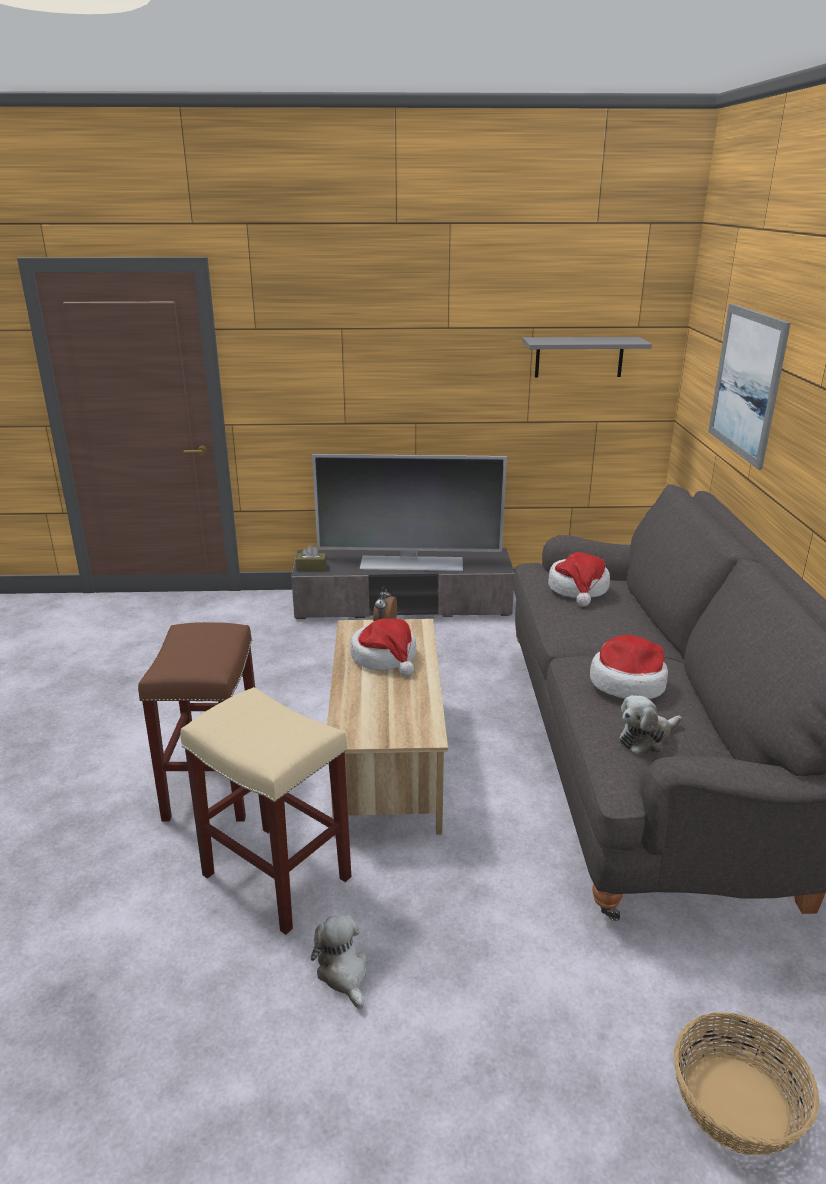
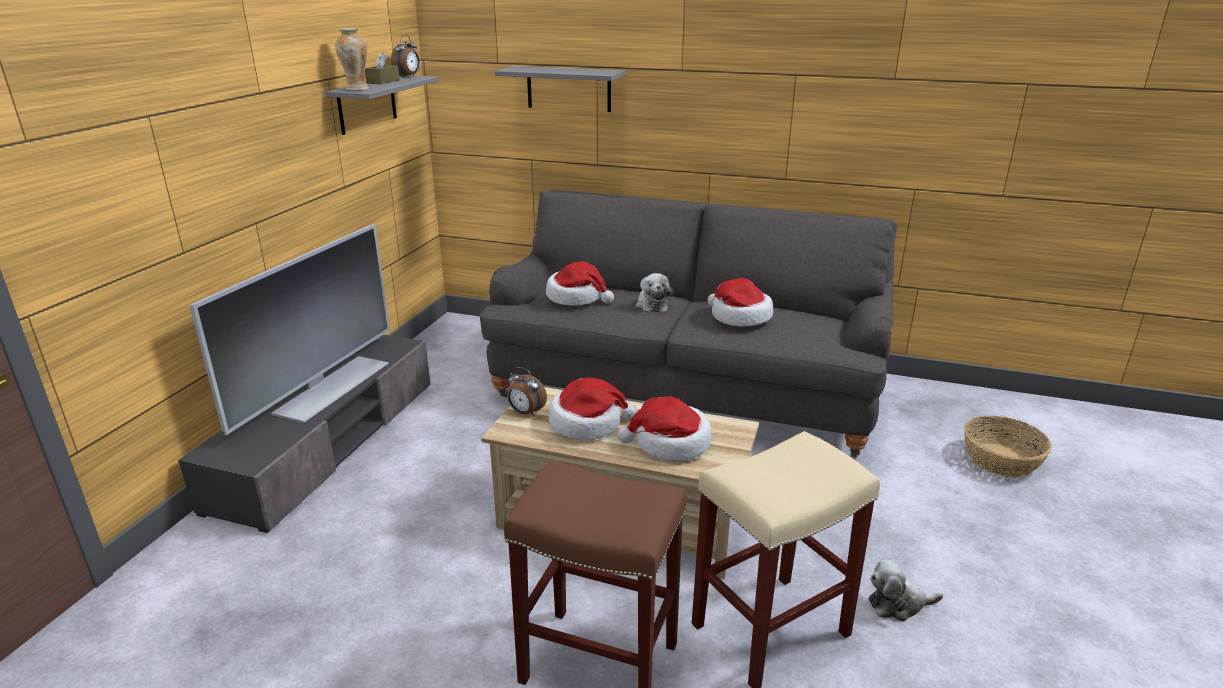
camera: 70 degrees left, 0 degrees up
brown tissue box [296,545,327,571] -> brown tissue box moved to [365,52,400,84]
plush toy [619,695,682,755] -> plush toy moved to [636,273,673,312]
picture [708,304,791,470] -> grey shelf [494,66,626,112]
none -> vase [335,28,369,91]
none -> alarm clock [391,35,419,77]
none -> hat [618,396,711,461]

